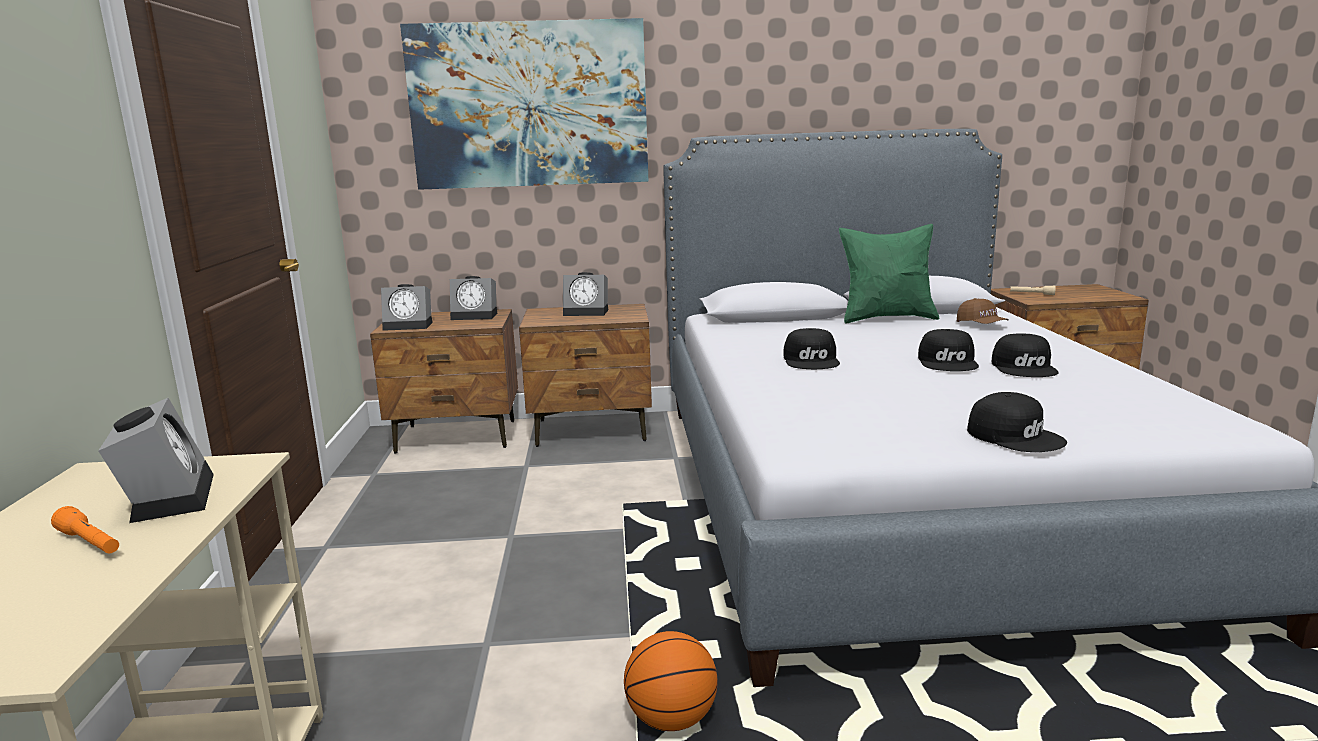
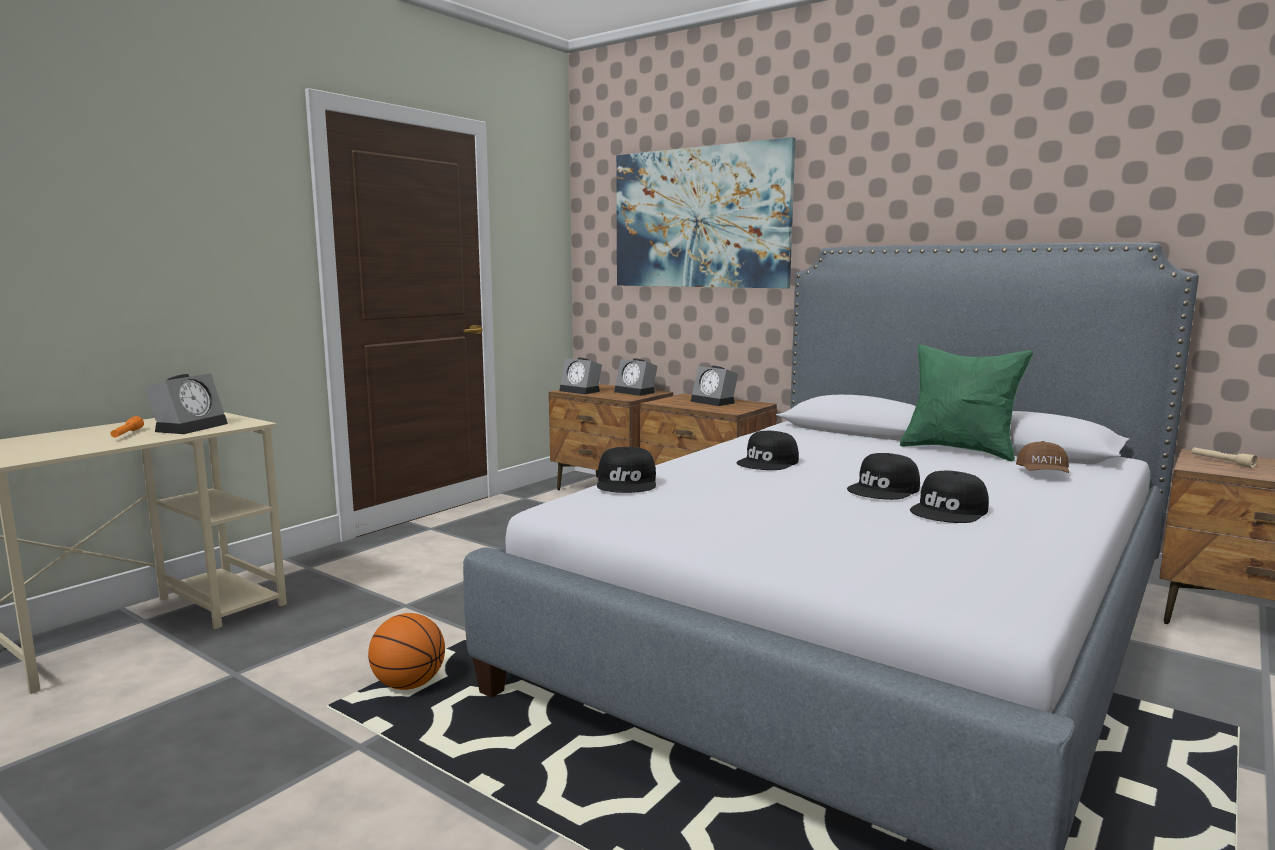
camera: 40 degrees right, 5 degrees down
black cap [967,392,1067,452] -> black cap moved to [597,447,656,493]

